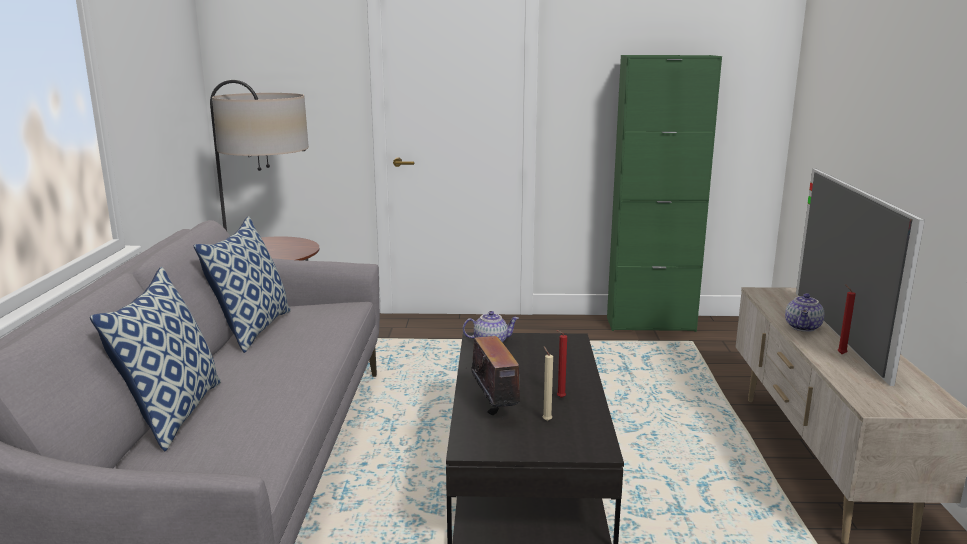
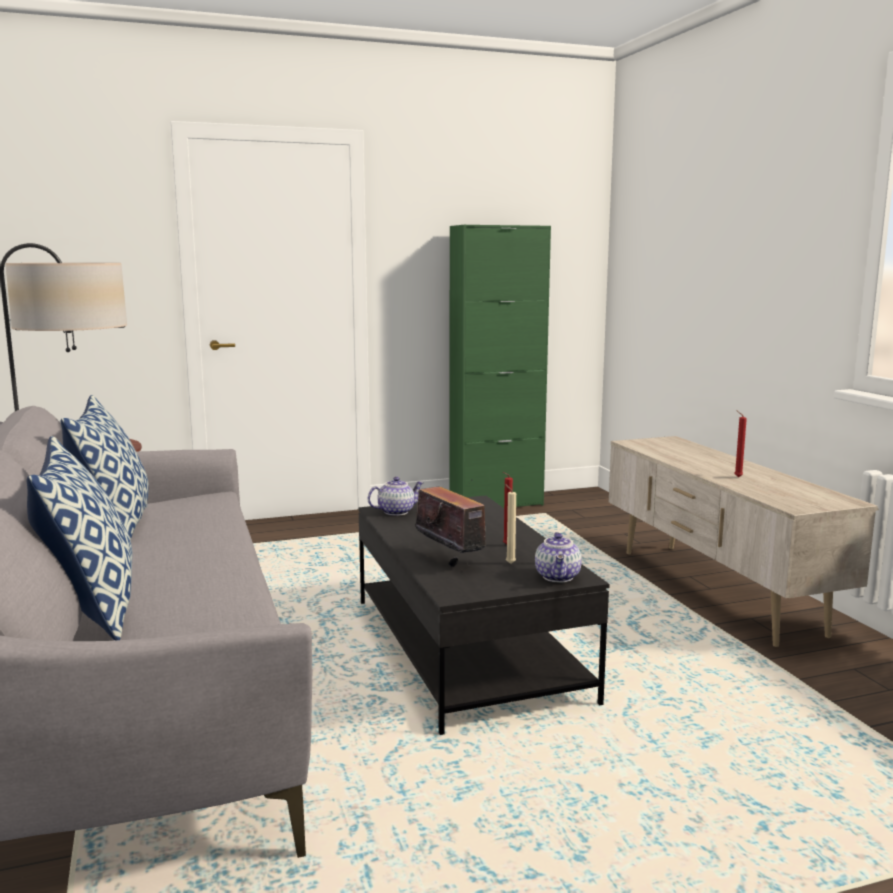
camera: 20 degrees left, 5 degrees down
teapot [785,293,824,332] -> teapot moved to [535,532,582,582]
television [796,168,925,386] -> none

